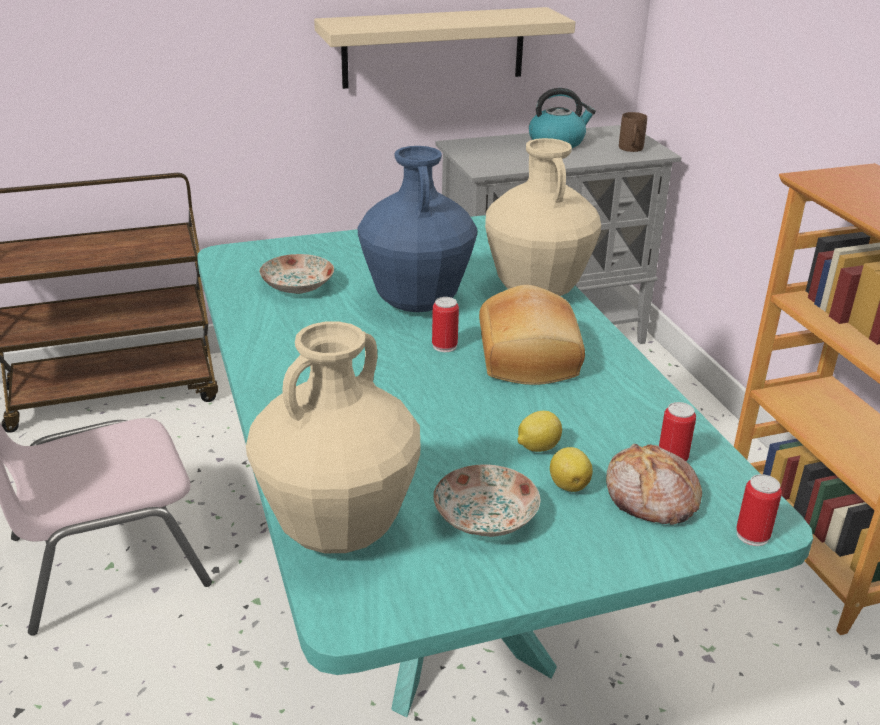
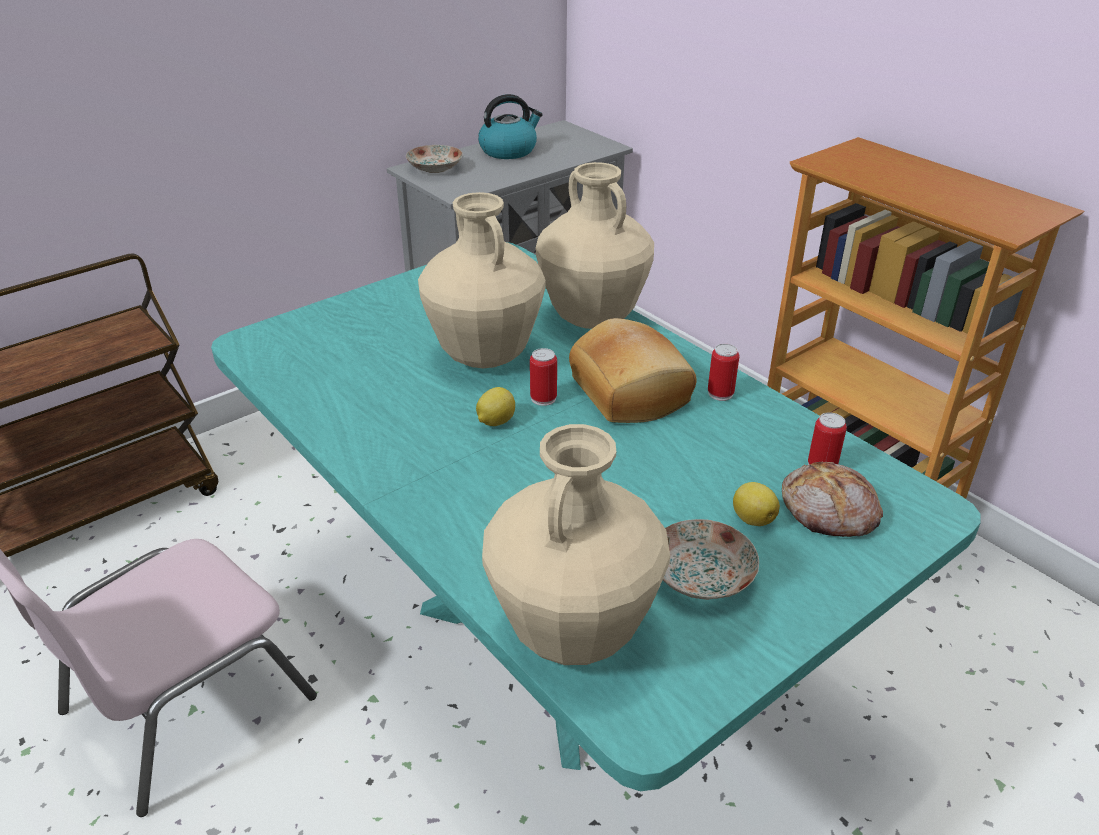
camera: 20 degrees left, 5 degrees up
plate [259,254,334,294] -> plate moved to [406,145,463,173]
beige shelf [314,7,575,89] -> none
blue vase [358,146,477,312] -> beige vase [418,192,546,368]
lemon [518,411,562,452] -> lemon moved to [476,387,515,426]
brown mug [619,112,647,152] -> none
can [736,474,782,546] -> can moved to [708,344,739,401]

